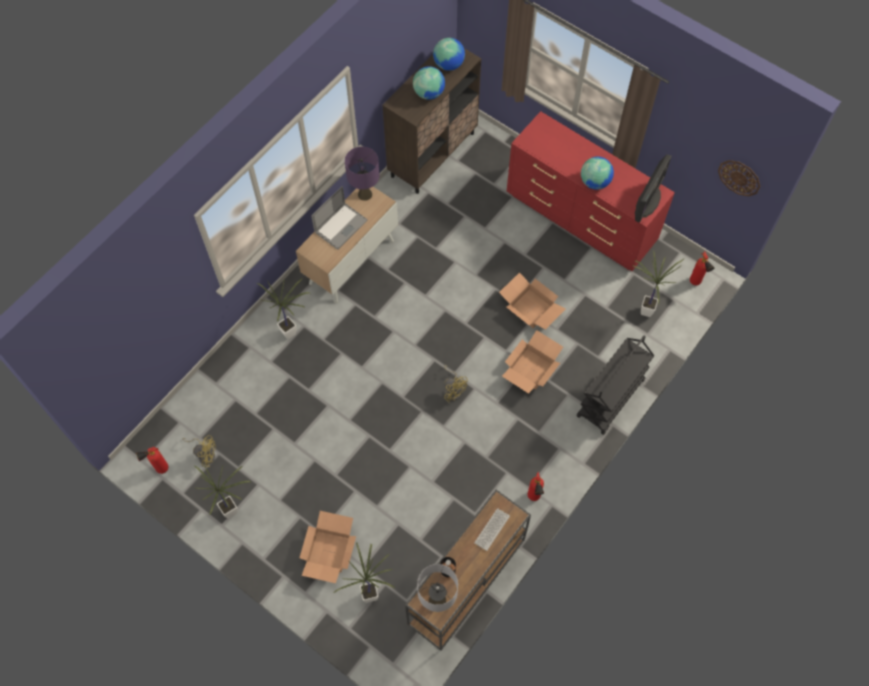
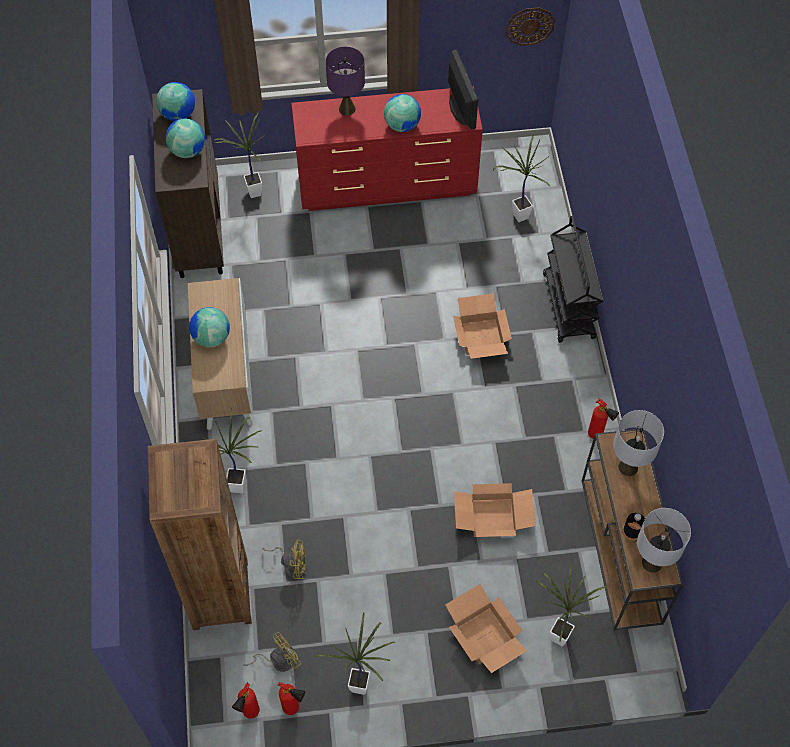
camera: 45 degrees left, 5 degrees down
laptop [311,186,368,250] -> globe [189,307,230,348]
purple table lamp [345,147,380,201] -> purple table lamp moved to [326,47,365,115]
yellow fan [444,365,468,402] -> yellow fan moved to [262,540,306,579]
keyboard [474,508,510,551] -> grey table lamp [613,410,664,476]
cardboard box [499,272,566,330] -> cardboard box moved to [454,483,536,537]
fire extinguisher [690,251,714,285] -> fire extinguisher moved to [278,682,305,715]
none -> brown bookcase [148,439,252,630]
none -> potted plant [214,112,266,198]

